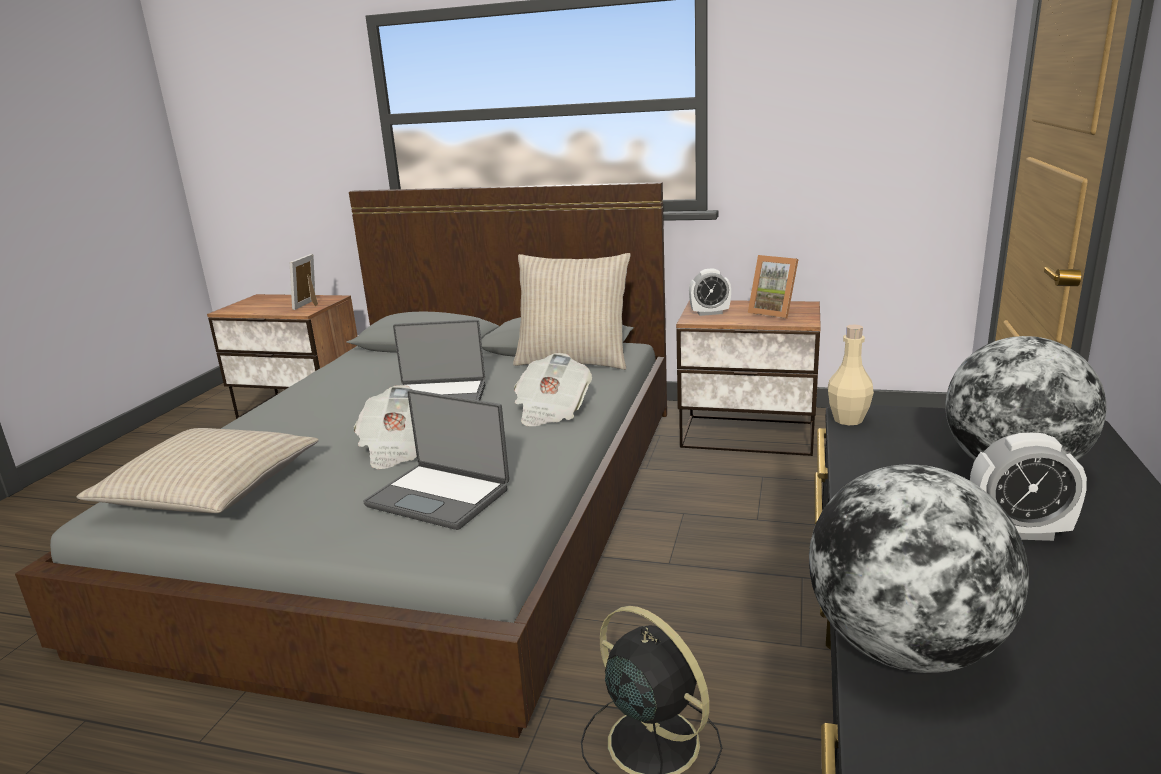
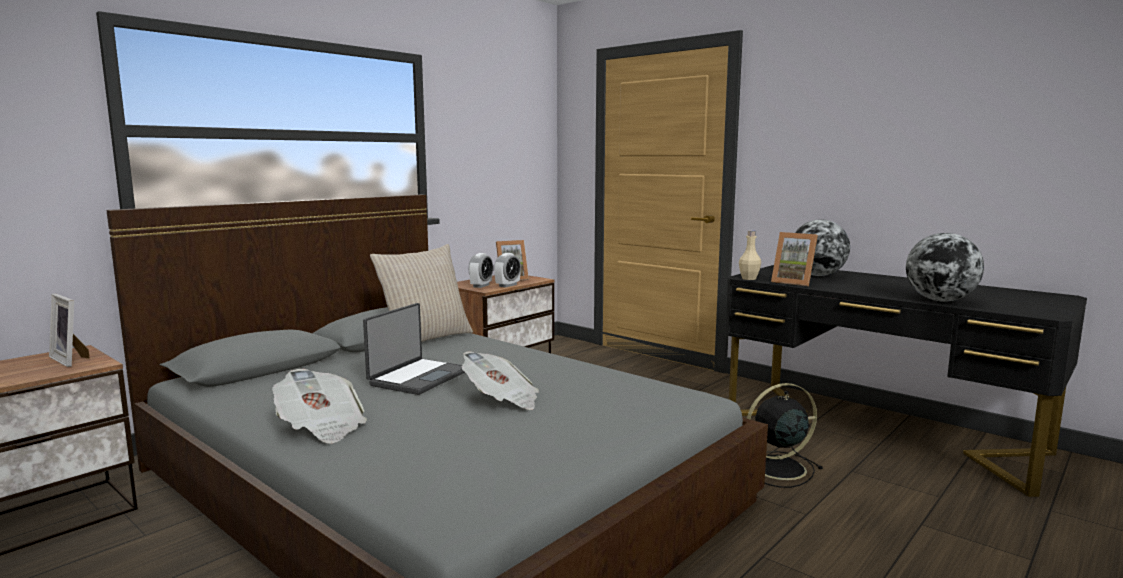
camera: 65 degrees left, 10 degrees down
beige pillow [77,428,319,513] -> none
laptop [363,390,509,530] -> none
newspaper [514,353,592,426] -> newspaper moved to [272,369,367,444]
alarm clock [970,433,1087,541] -> alarm clock moved to [494,253,521,288]
none -> picture frame [771,232,818,286]

